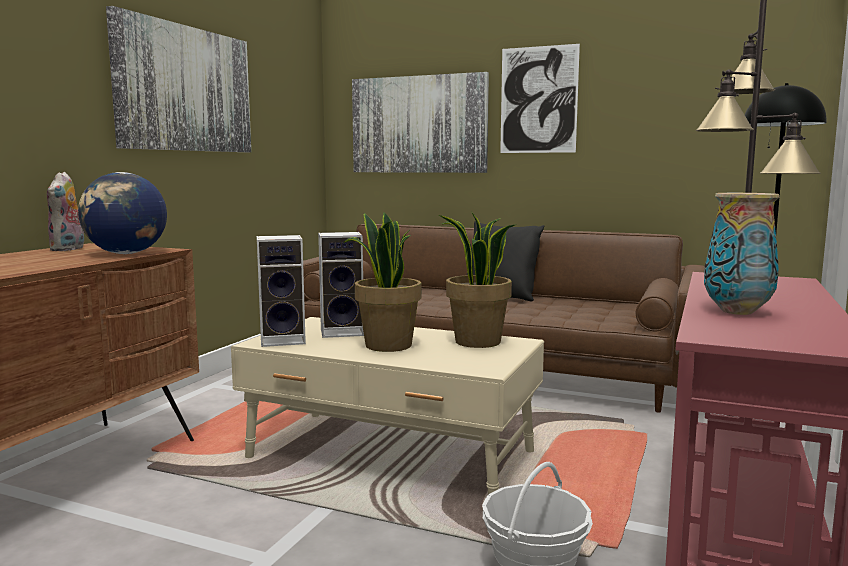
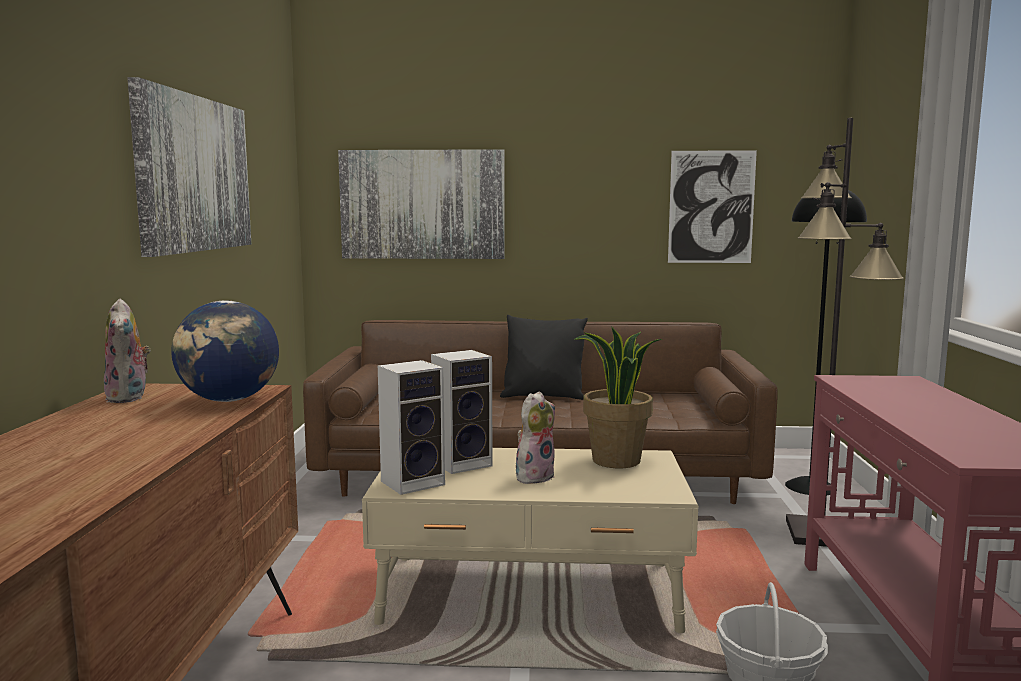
camera: 20 degrees left, 0 degrees up
potted plant [343,212,422,352] -> plush toy [516,392,555,484]
picture [500,44,580,153] -> picture moved to [668,150,757,263]
vase [704,193,780,315] -> none

